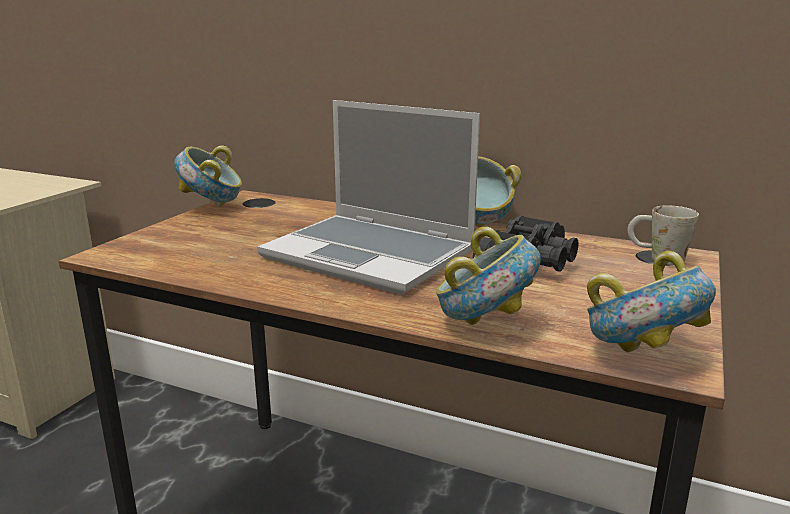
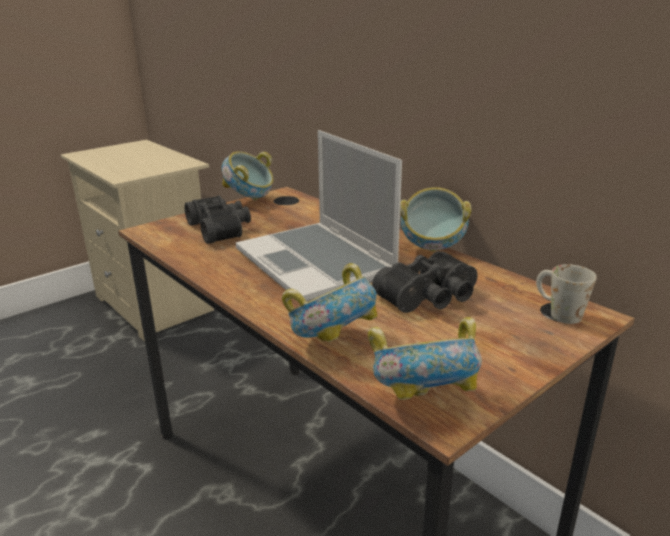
camera: 25 degrees right, 5 degrees up
none -> black binoculars [185,195,251,244]

